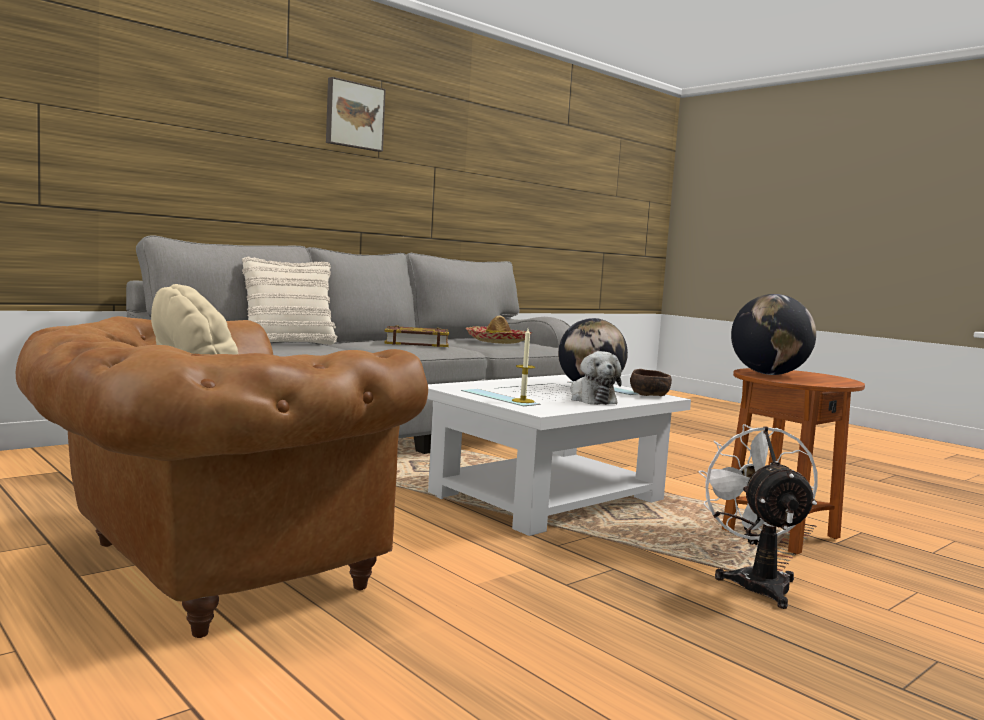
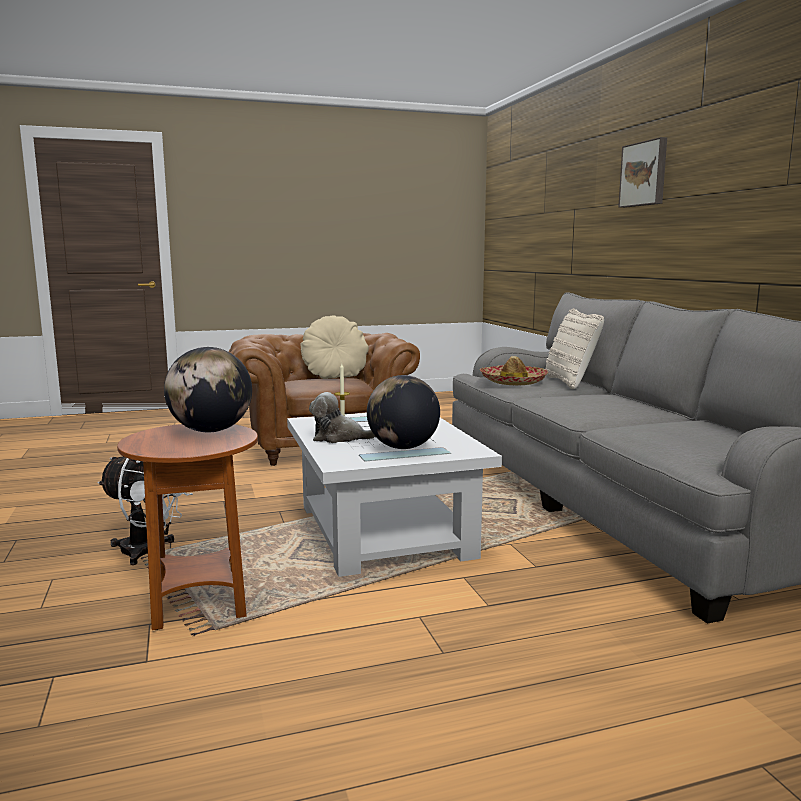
camera: 115 degrees right, 5 degrees up
picture [326,77,386,152] -> picture moved to [618,137,667,208]
book [384,326,449,347] -> none
hat [466,316,532,344] -> hat moved to [480,356,548,385]
brown bowl [630,369,672,396] -> none

